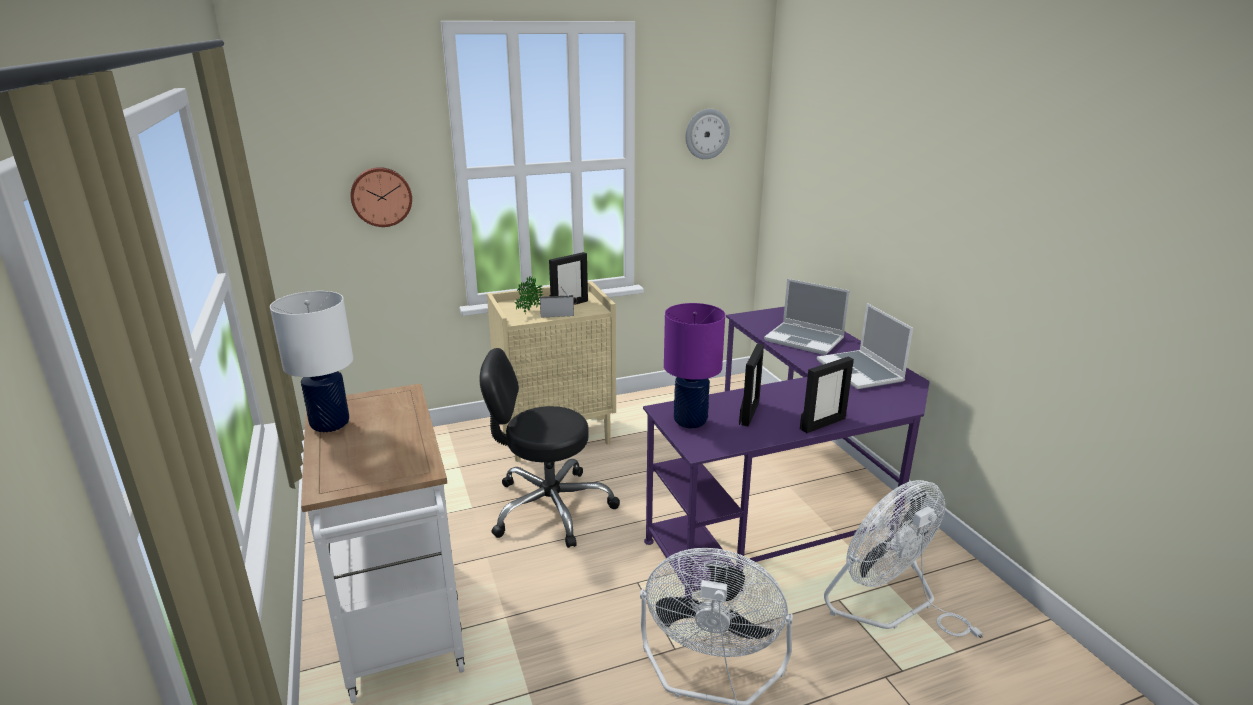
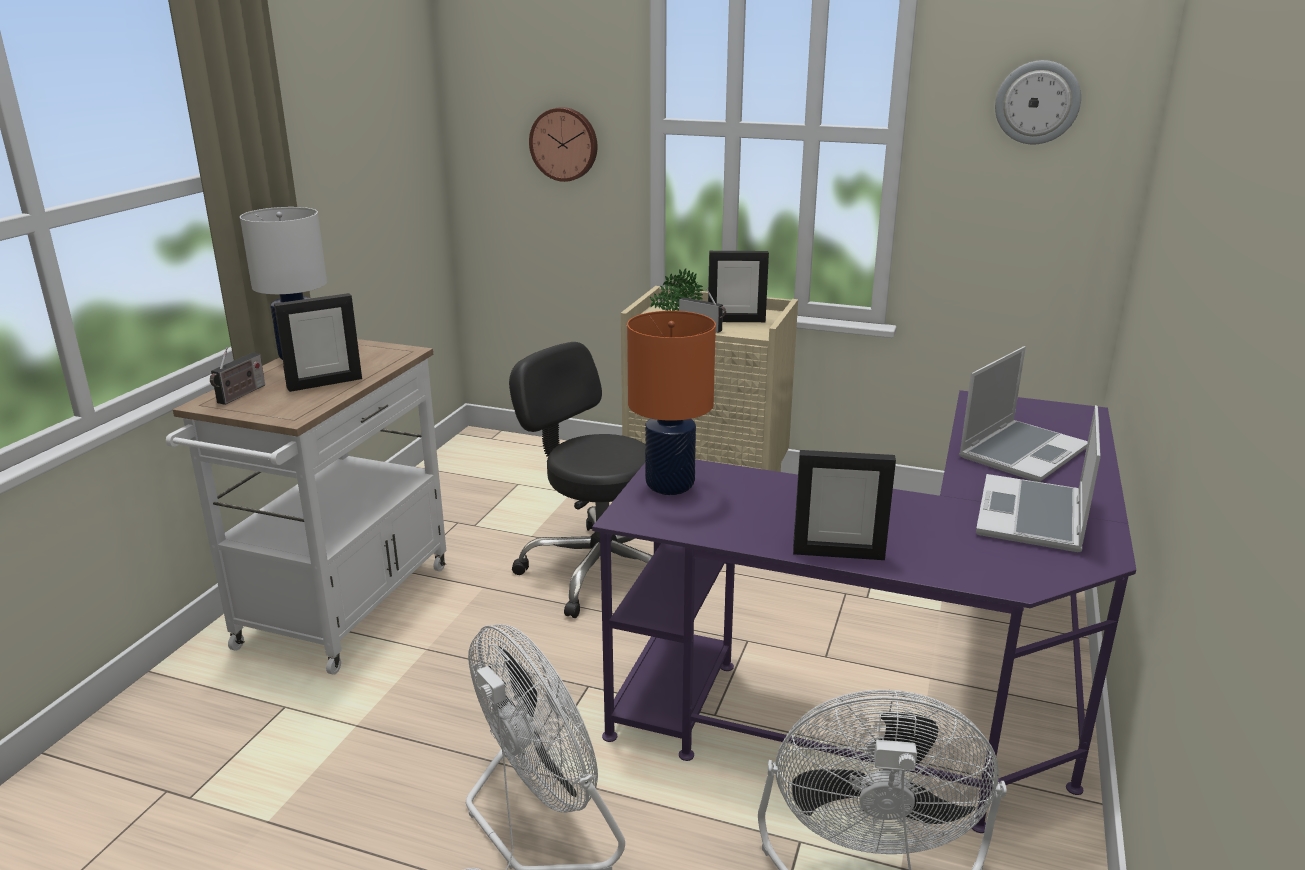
camera: 40 degrees right, 0 degrees up
purple table lamp [664,303,725,428] -> orange table lamp [627,311,716,495]
picture frame [739,344,764,427] -> picture frame moved to [274,293,362,392]
laptop [764,279,850,355] -> laptop turned 120 degrees counterclockwise [959,346,1088,482]
none -> radio [210,347,265,405]

